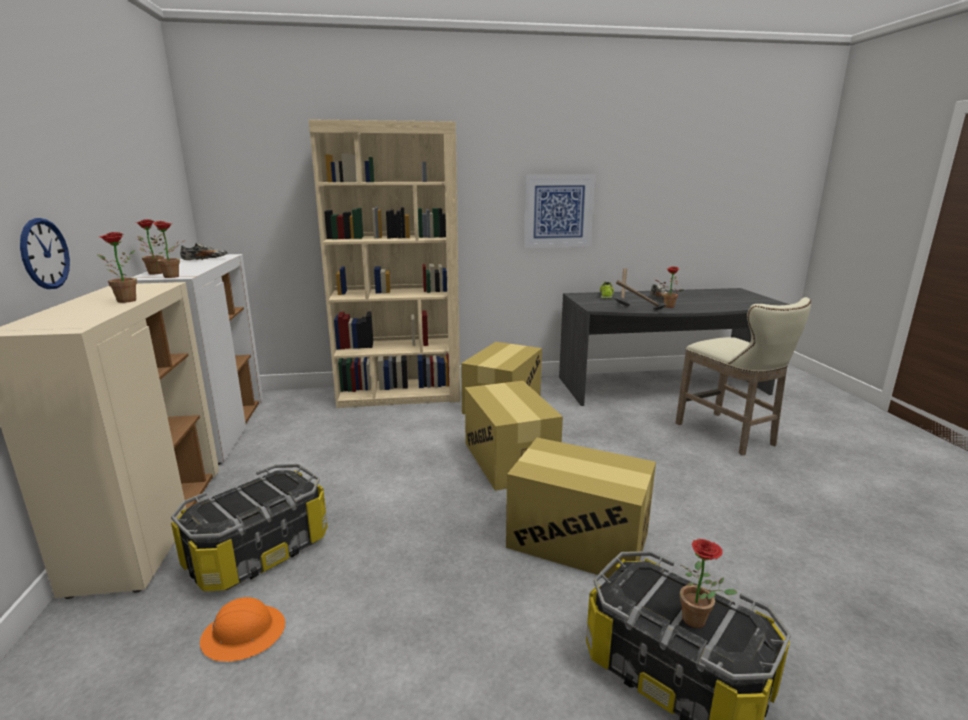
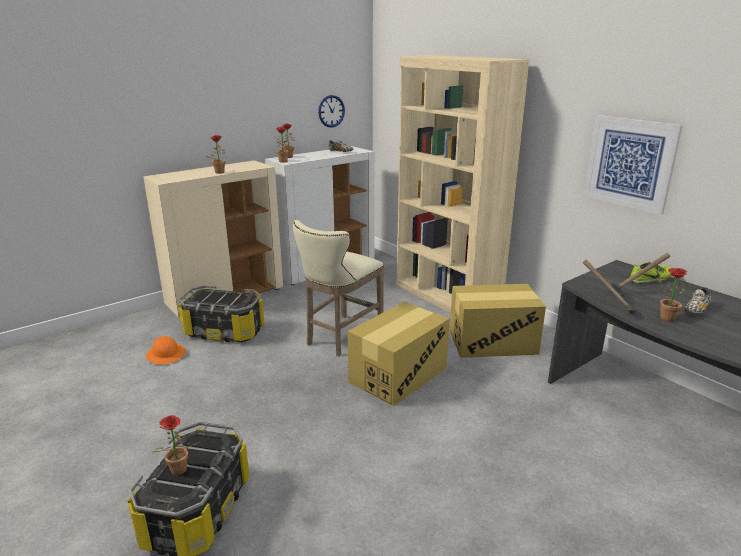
camera: 60 degrees right, 5 degrees up
wall clock [20,218,70,289] -> wall clock moved to [318,95,345,128]
cardboard box [506,438,656,578] -> none
beige stool [675,297,811,455] -> beige stool moved to [293,220,384,356]

